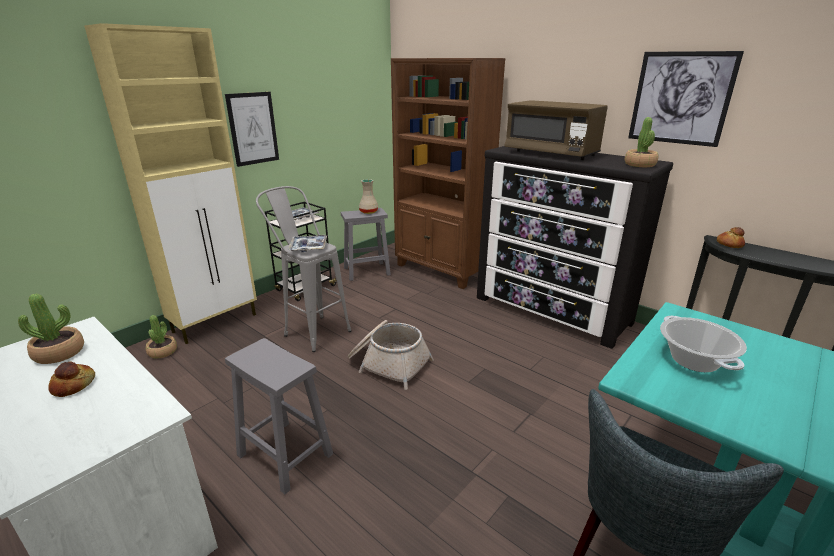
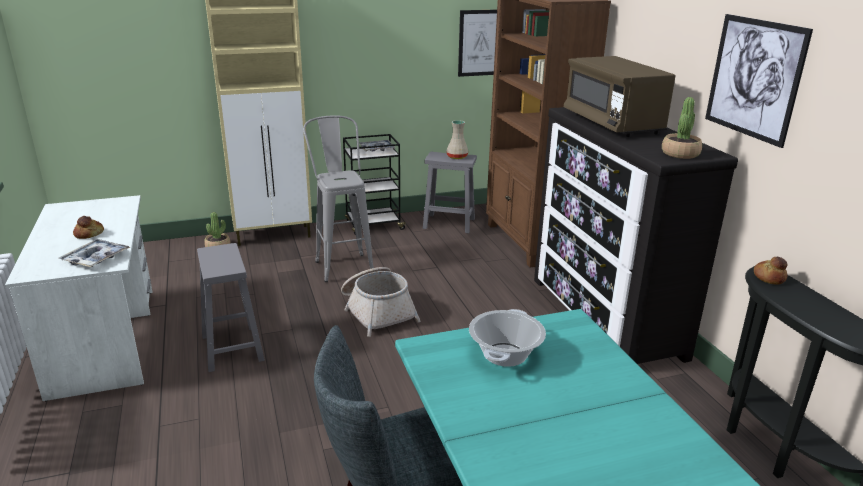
camera: 30 degrees right, 0 degrees up
potted plant [18,294,84,364] -> none
picture [225,92,279,167] -> picture moved to [458,10,497,77]
tray [288,235,327,252] -> tray moved to [58,239,131,267]

